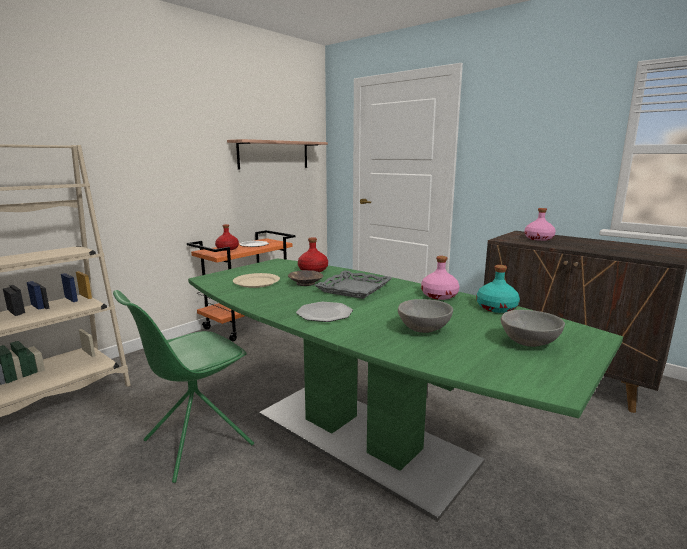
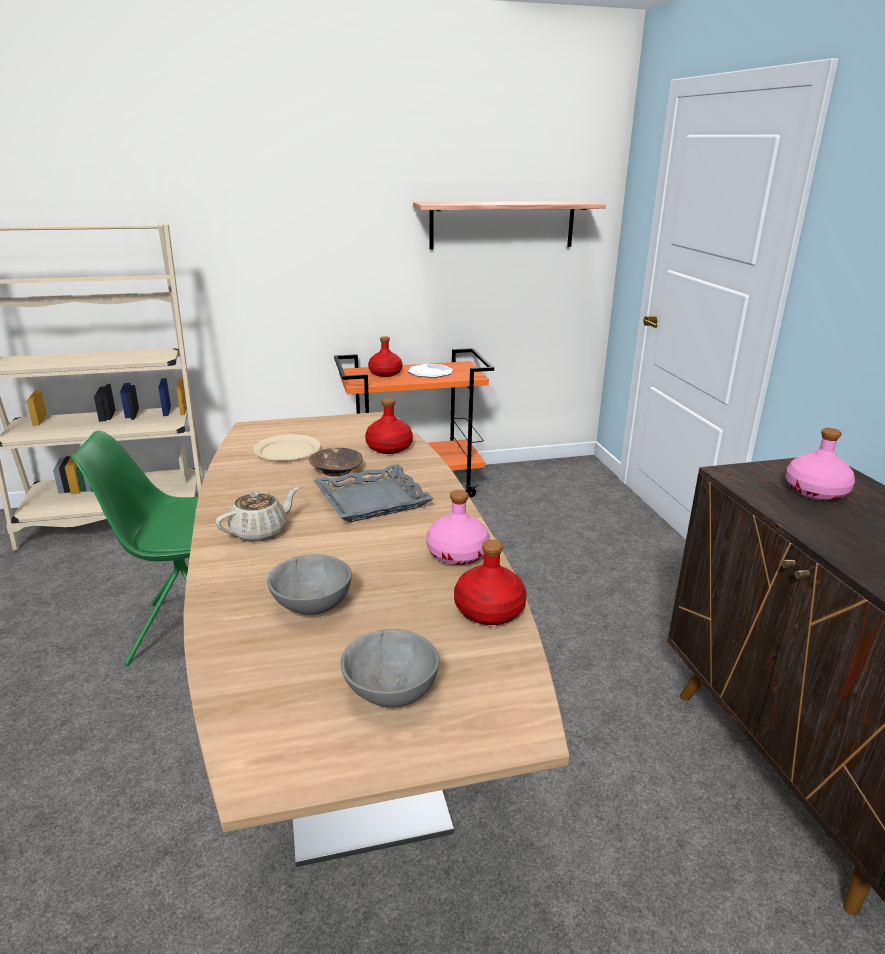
camera: 35 degrees right, 10 degrees up
green dining table [188,258,623,522] -> brown dining table [183,412,569,867]
plate [296,302,353,322] -> beige teapot [215,487,299,542]
turquoise bottle [476,265,520,313] -> red bottle [454,539,527,625]

